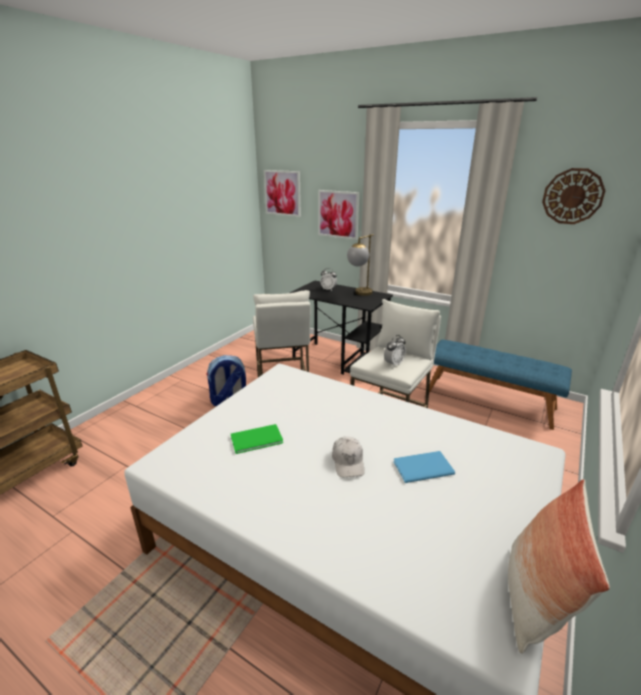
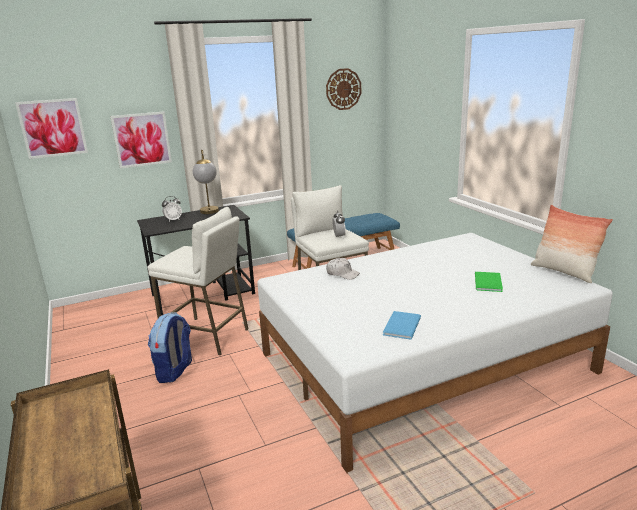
camera: 55 degrees left, 5 degrees down
green book [231,424,283,454] -> green book moved to [475,272,503,292]
white cap [332,436,365,477] -> white cap moved to [326,258,360,280]
blue book [393,451,455,483] -> blue book moved to [383,311,421,340]

